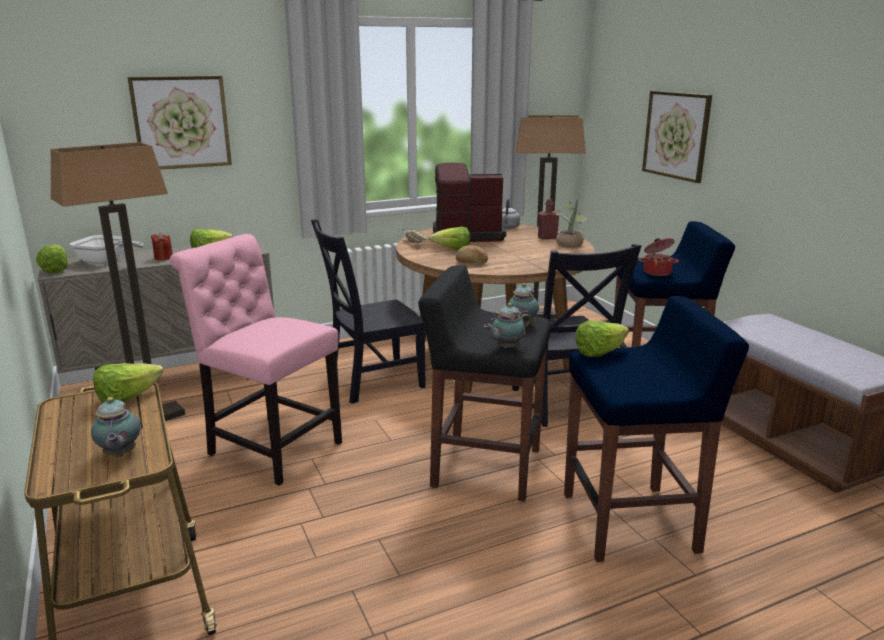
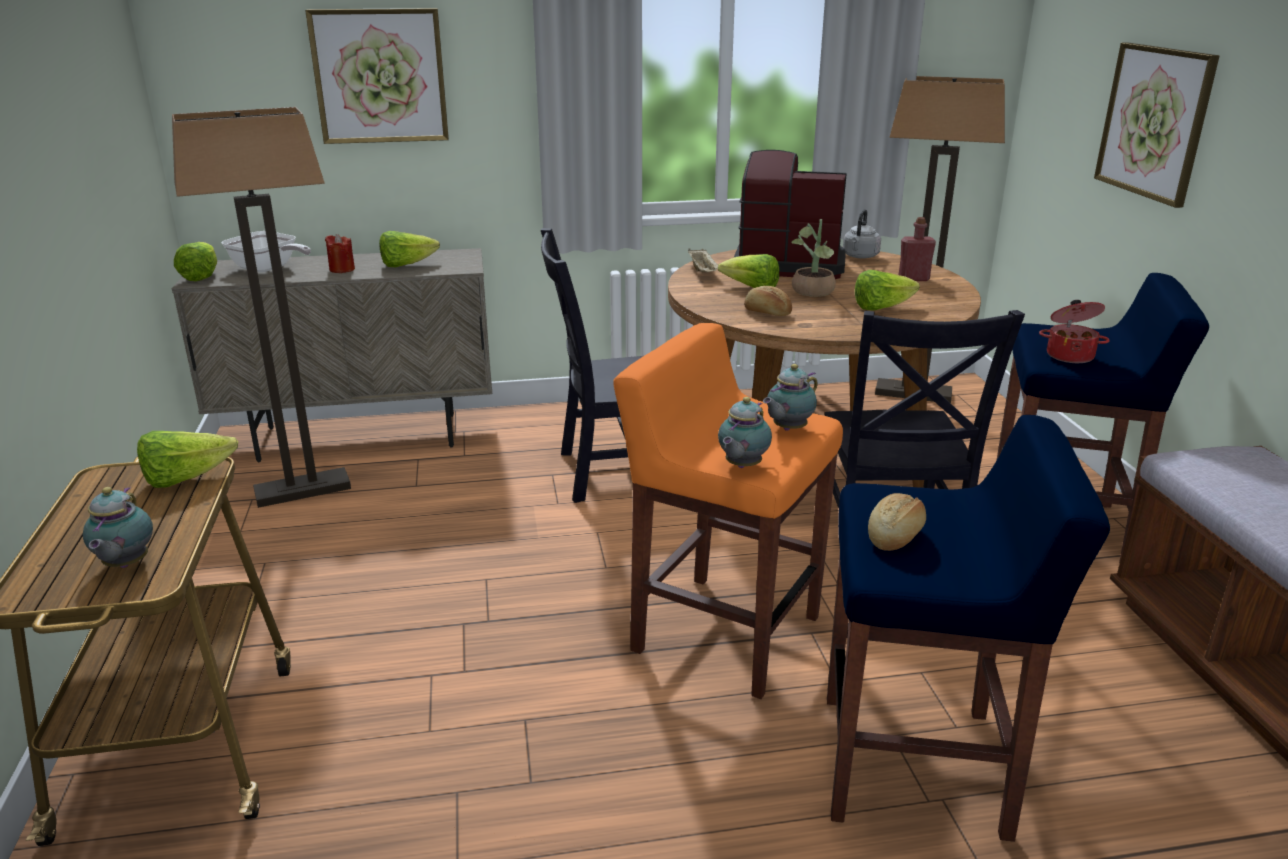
camera: 15 degrees right, 5 degrees up
pink chair [170,234,342,486] -> none
black stool [418,265,550,502] -> orange stool [613,323,843,699]
teapot [484,303,531,349] -> teapot turned 45 degrees counterclockwise [718,397,772,468]
potted plant [556,199,587,247] -> potted plant moved to [791,219,836,297]
lettuce [575,321,629,357] -> lettuce moved to [855,270,920,310]
none -> bread [868,493,926,551]

